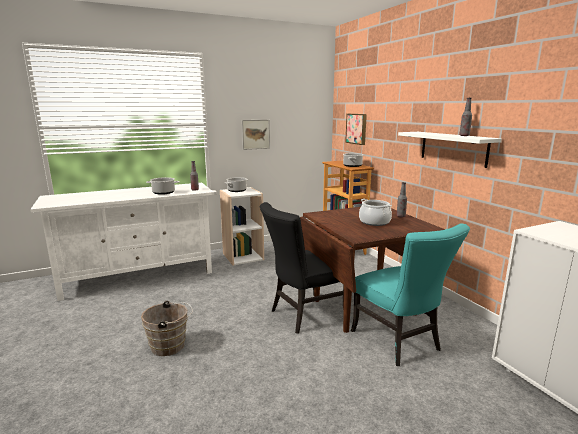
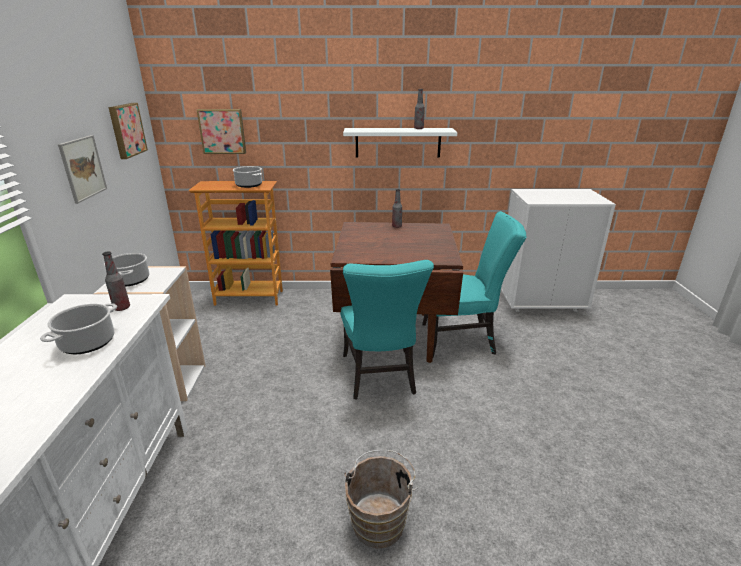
camera: 65 degrees left, 10 degrees up
black chair [259,202,344,334] -> turquoise chair [340,260,434,400]
cooking pot [359,199,392,226] -> none
none -> picture [108,103,148,159]

